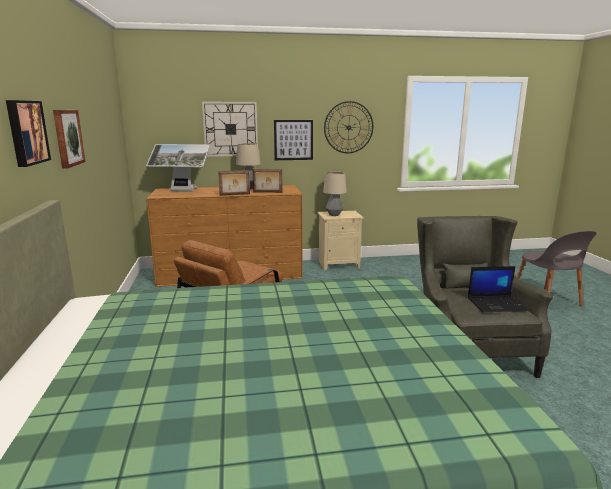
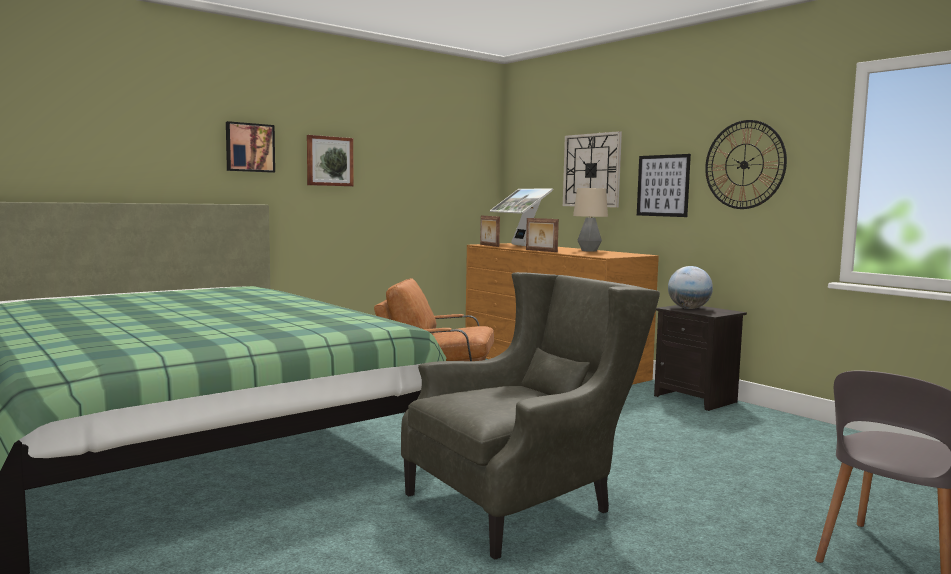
camera: 60 degrees right, 10 degrees down
picture frame [253,169,283,193] -> picture frame moved to [480,215,500,247]
beige nightstand [318,211,364,270] -> black nightstand [654,305,747,411]
table lamp [323,172,347,216] -> globe [668,266,713,309]
laptop [468,266,528,312] -> none

